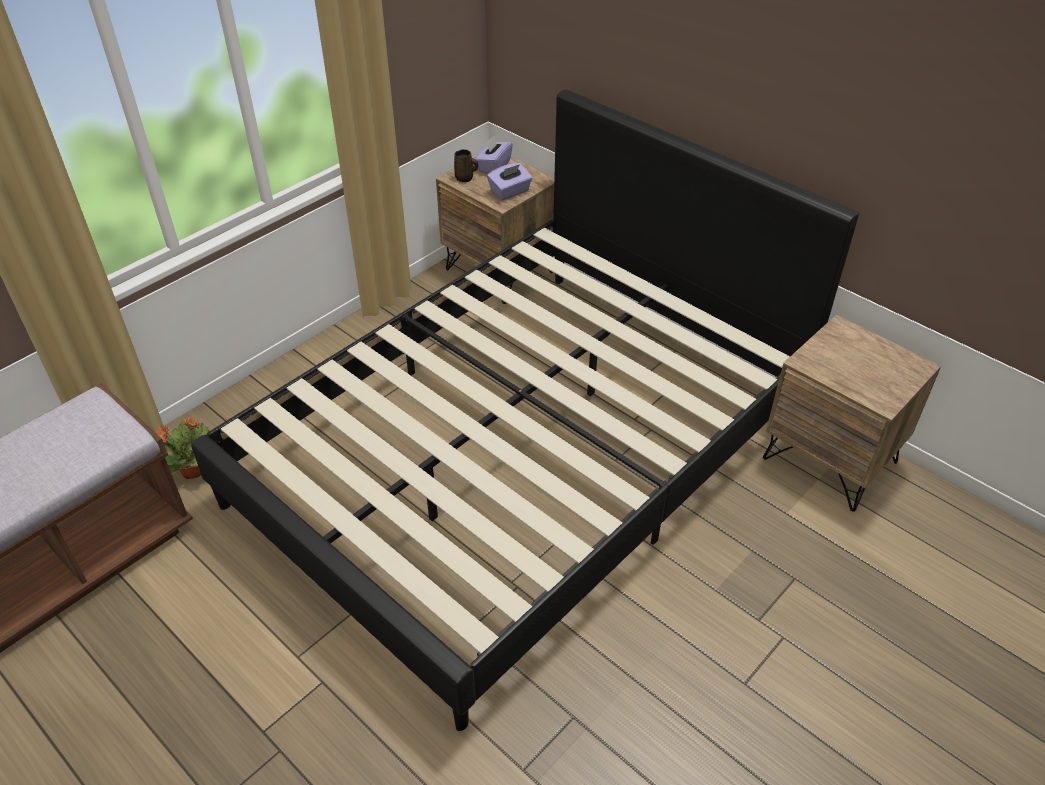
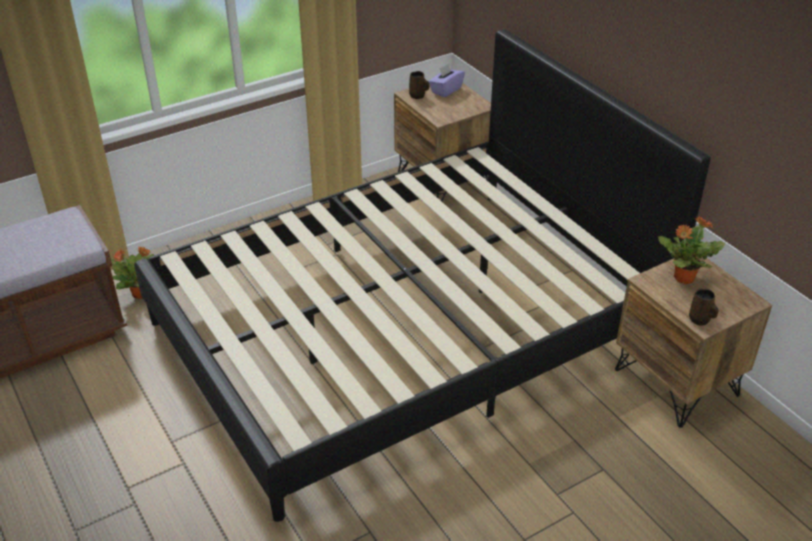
camera: 15 degrees right, 5 degrees down
purple tissue box [487,163,533,200] -> none
none -> potted plant [658,216,725,284]
none -> brown mug [689,289,719,326]

